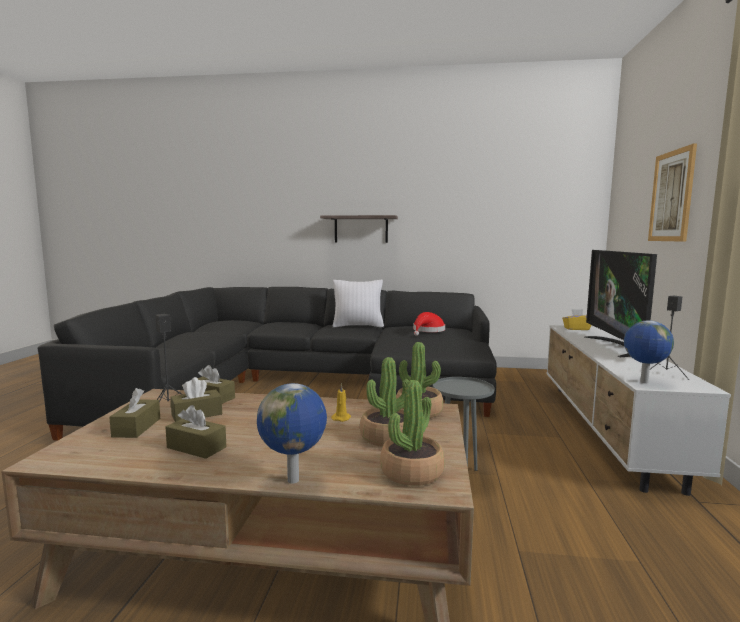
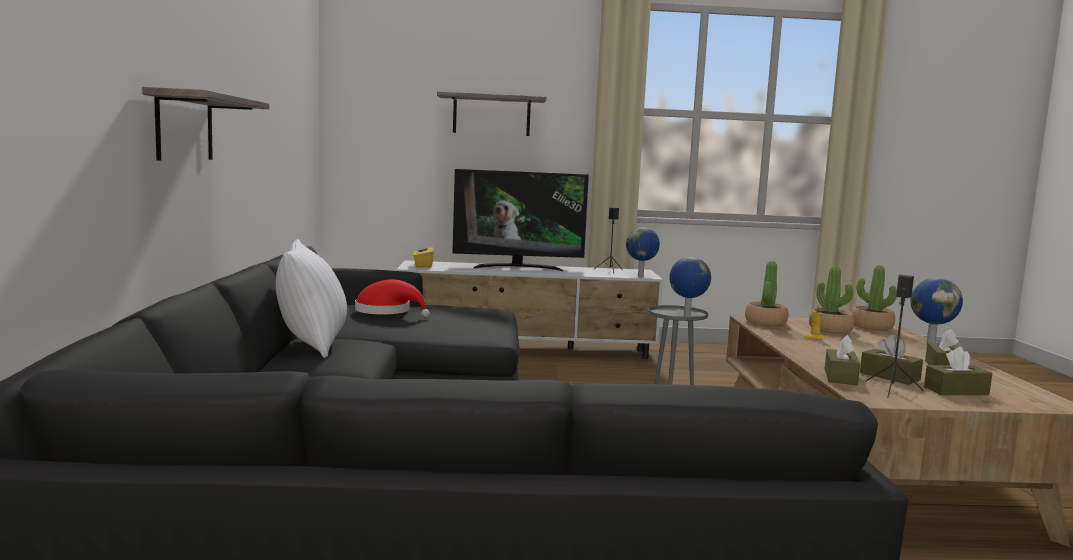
camera: 100 degrees left, 0 degrees up
picture [648,143,697,242] -> shelf [437,92,546,136]
none -> globe [669,257,711,317]

